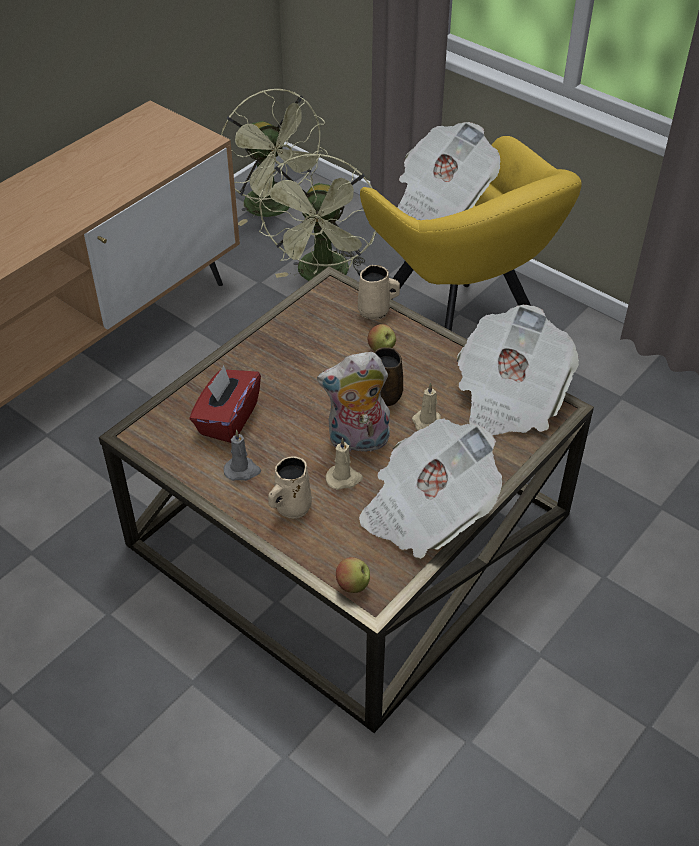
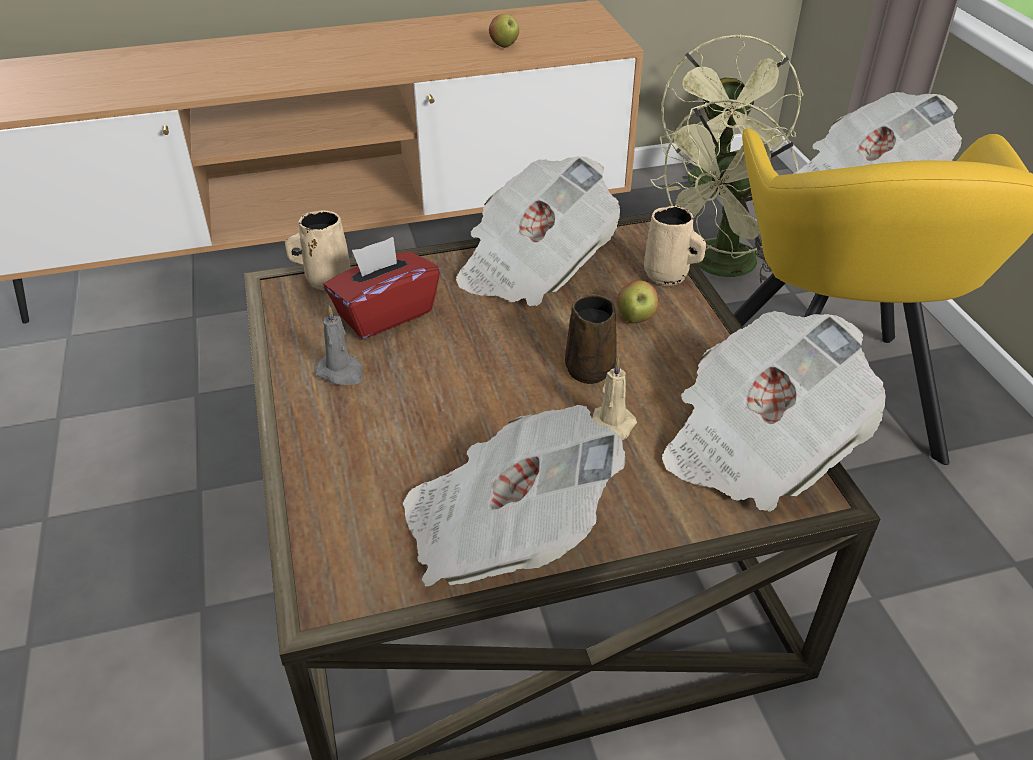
camera: 35 degrees right, 5 degrees down
beige mug [268,456,312,519] -> beige mug moved to [285,210,350,291]
plush toy [317,352,390,456] -> none
beige candle [326,438,363,490] -> none
apple [336,557,370,593] -> apple moved to [489,14,519,48]
none -> newspaper [456,156,620,306]

